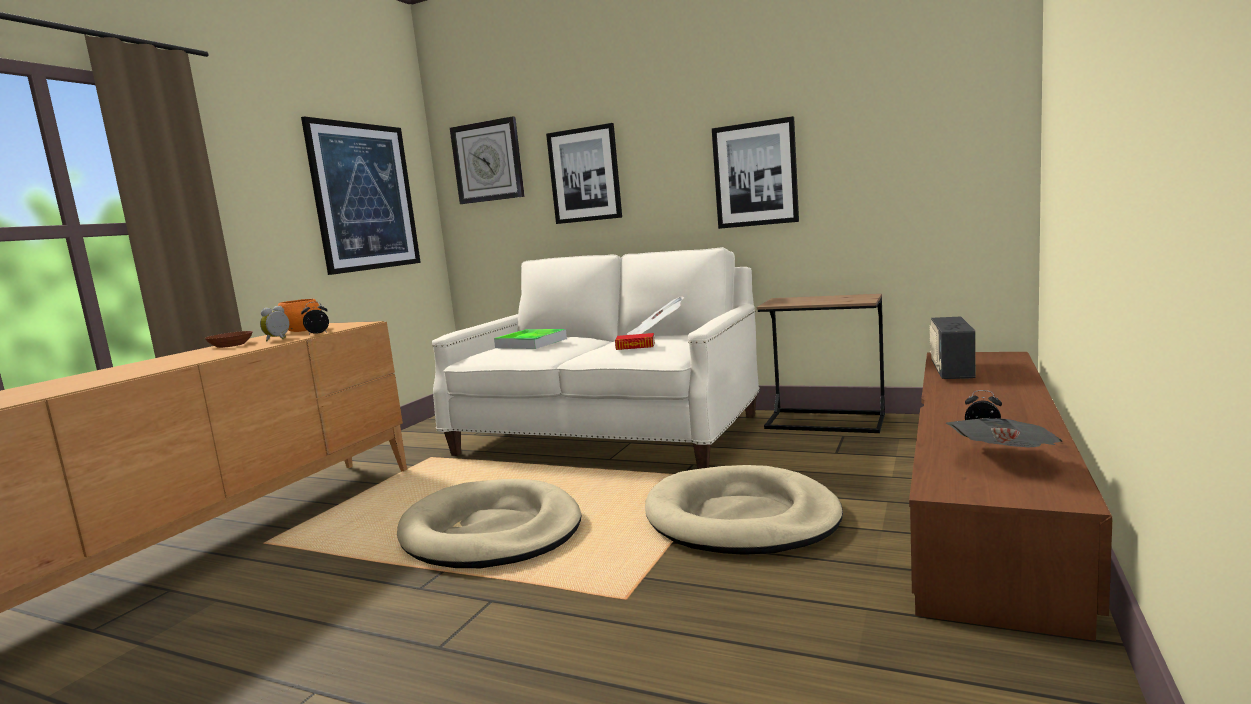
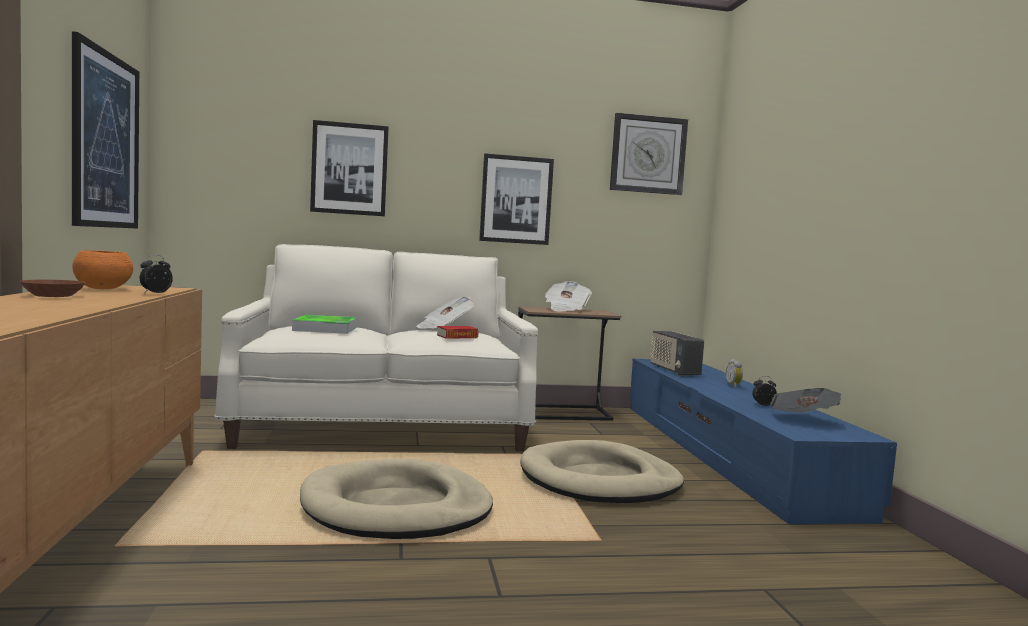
camera: 35 degrees left, 5 degrees down
alarm clock [260,306,289,341] -> alarm clock moved to [726,359,743,388]
wall clock [450,116,525,204] -> wall clock moved to [610,113,688,195]
brown tv stand [909,352,1113,641] -> blue tv stand [630,359,897,524]
none -> newspaper [545,281,592,312]

